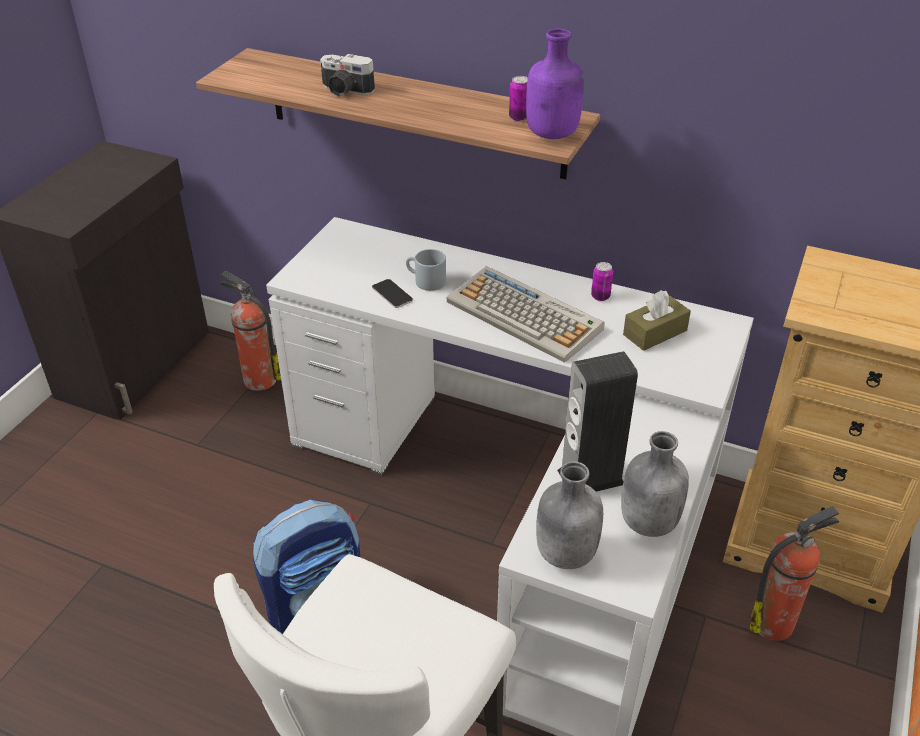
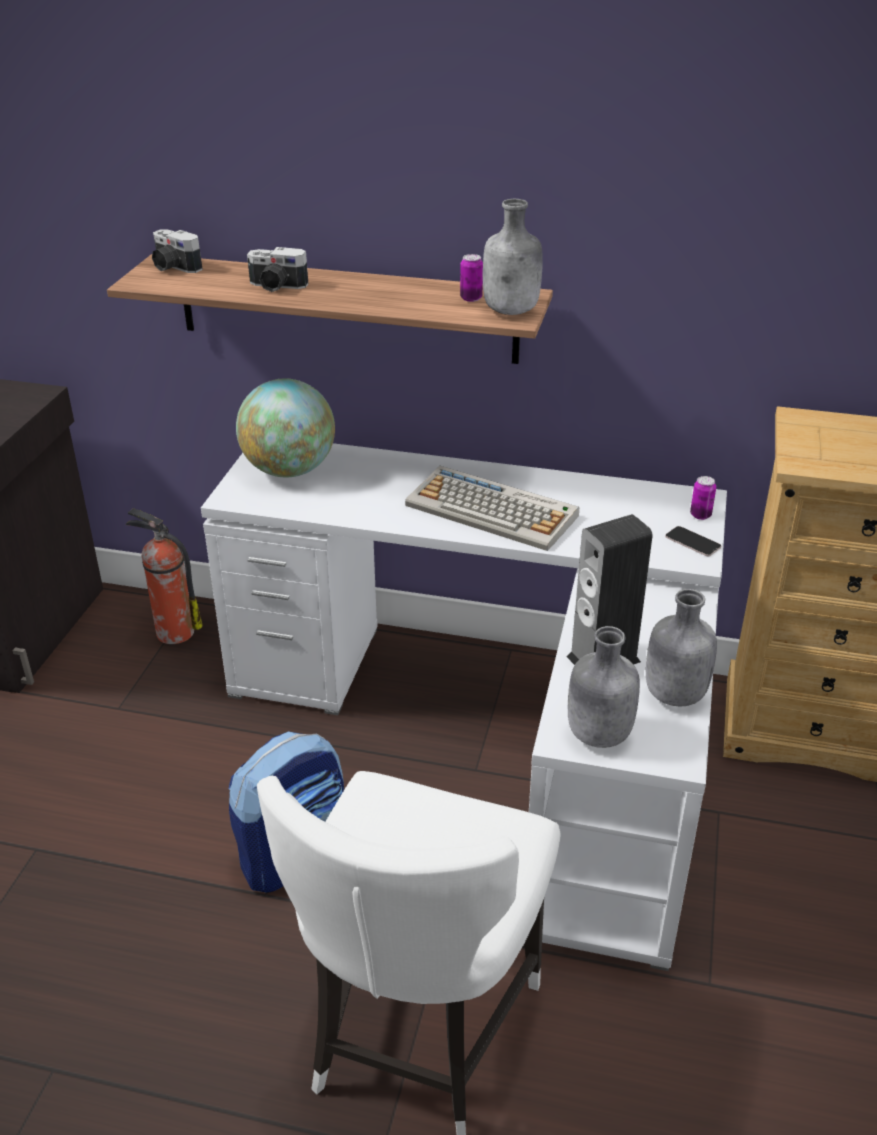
camera: 10 degrees left, 5 degrees down
phone [372,279,413,308] -> phone moved to [665,526,721,556]
grey mug [406,249,446,291] -> none
purple bottle [526,28,584,139] -> grey bottle [483,199,543,315]
can [591,262,613,301] -> can moved to [690,476,716,520]
brown tissue box [623,290,691,351] -> none
fire extinguisher [750,506,839,641] -> none
none -> camera [152,229,203,273]
none -> globe [236,378,335,477]

